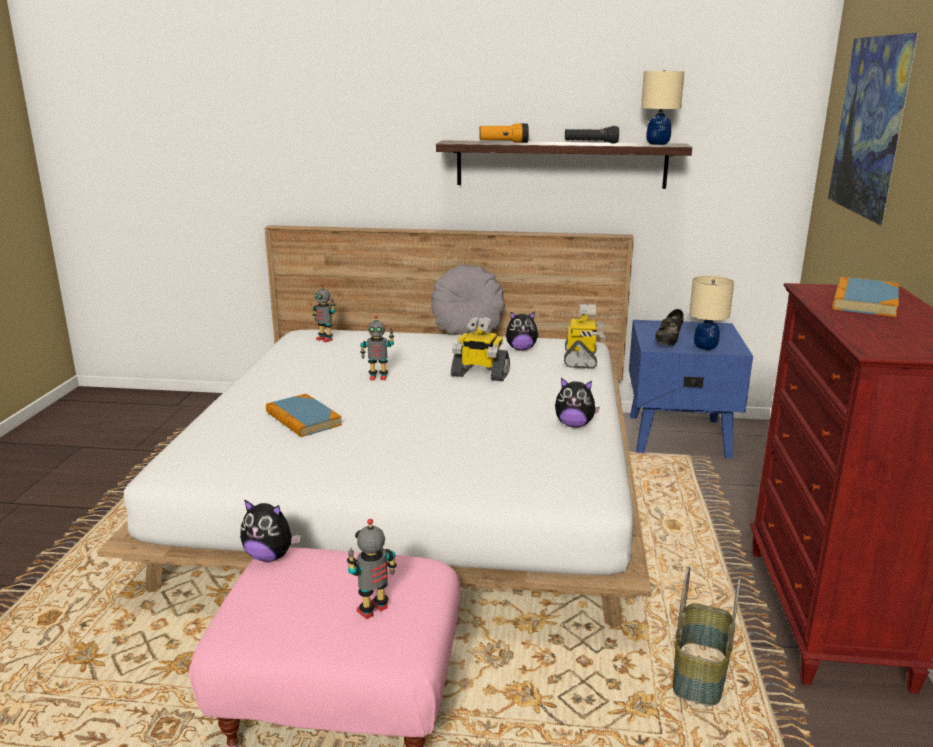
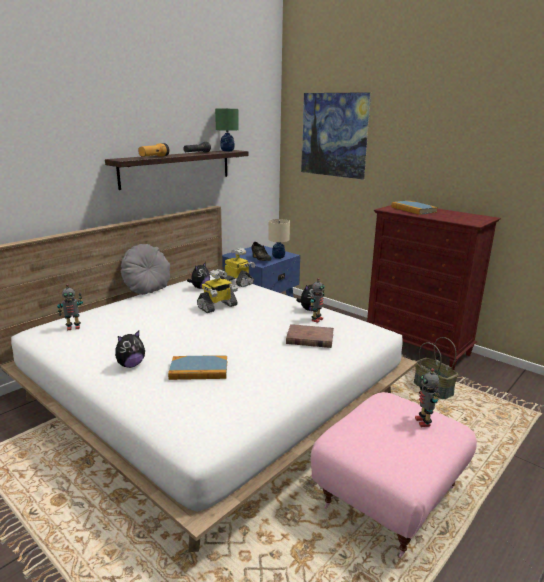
camera: 55 degrees left, 0 degrees up
plush toy [240,499,301,562] -> plush toy moved to [115,330,145,368]
toy robot [360,315,394,380] -> toy robot moved to [310,278,325,323]
beige table lamp [641,70,685,145] -> green table lamp [215,108,239,151]
none -> brown book [286,324,334,348]

